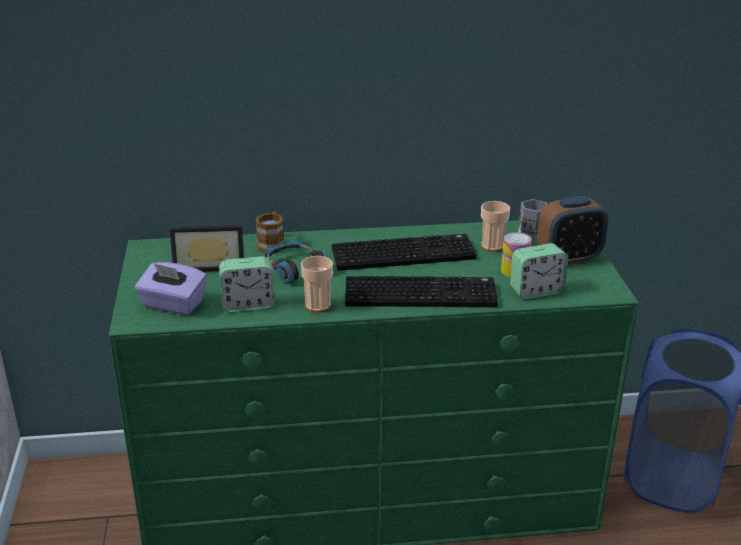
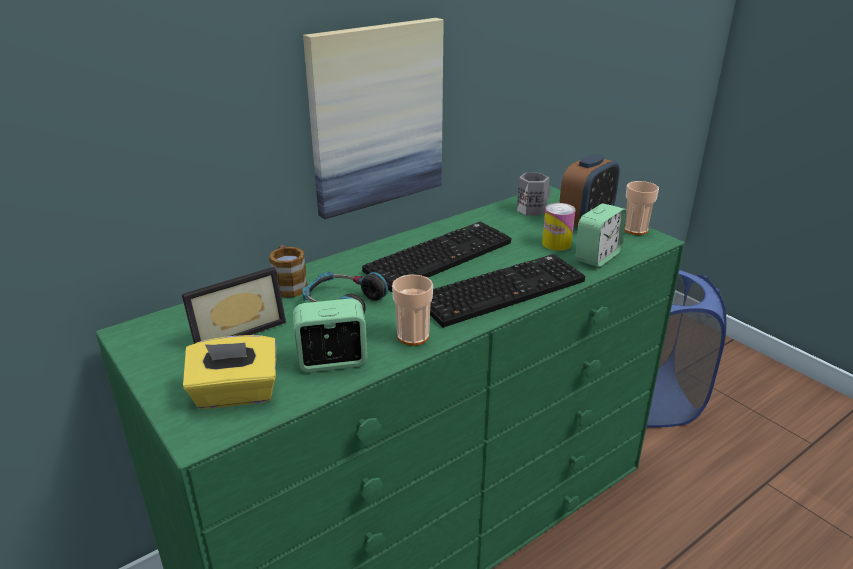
camera: 30 degrees left, 0 degrees up
purple tissue box [135,262,207,315] -> yellow tissue box [183,335,276,409]
alarm clock [219,256,275,312] -> alarm clock turned 150 degrees counterclockwise [293,298,367,372]
cup [481,201,510,252] -> cup moved to [625,181,659,235]
none -> picture [303,18,444,219]

